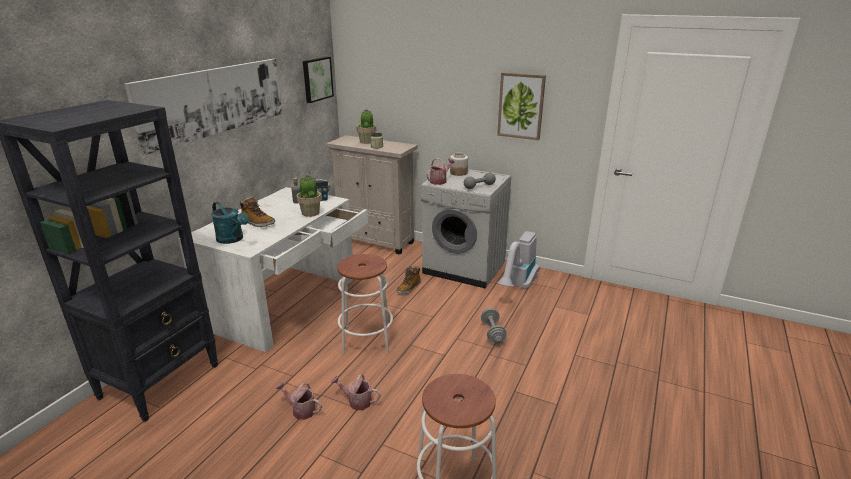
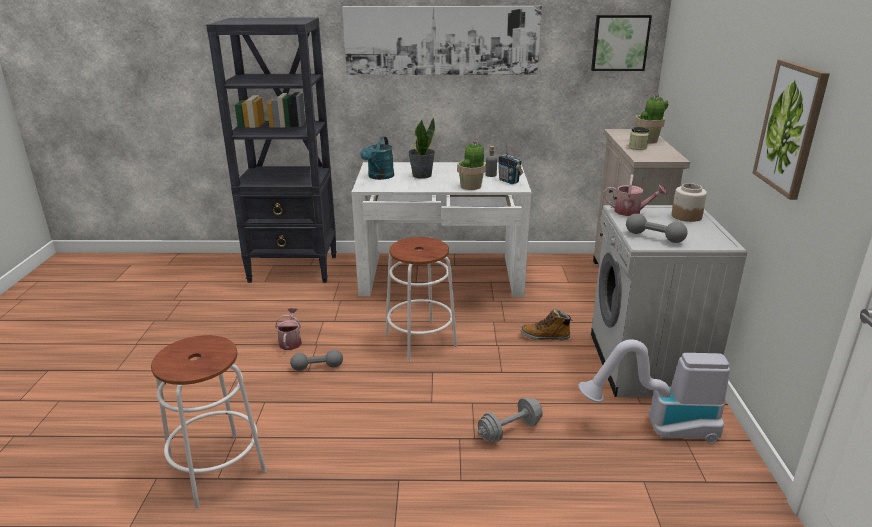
camera: 65 degrees right, 0 degrees up
boot [240,197,275,227] -> potted plant [408,118,435,179]
watering can [331,374,381,410] -> grey dumbbell [290,350,343,371]

